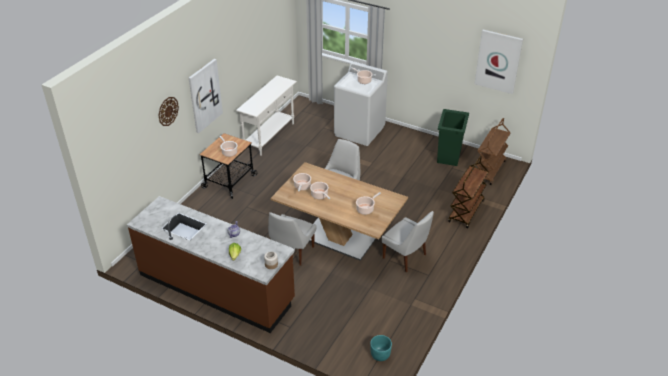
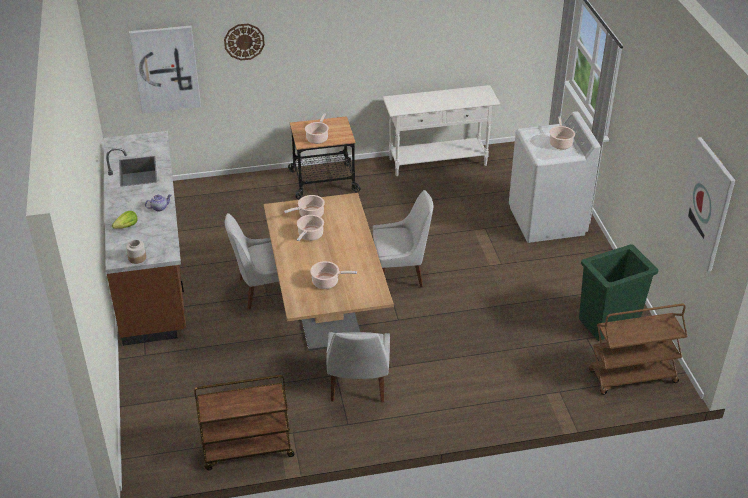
camera: 50 degrees right, 0 degrees up
picture [189,59,223,133] -> picture moved to [129,26,201,114]
turquoise planter [370,335,392,361] -> none
brown cart [448,156,489,228] -> brown cart moved to [194,375,294,470]

